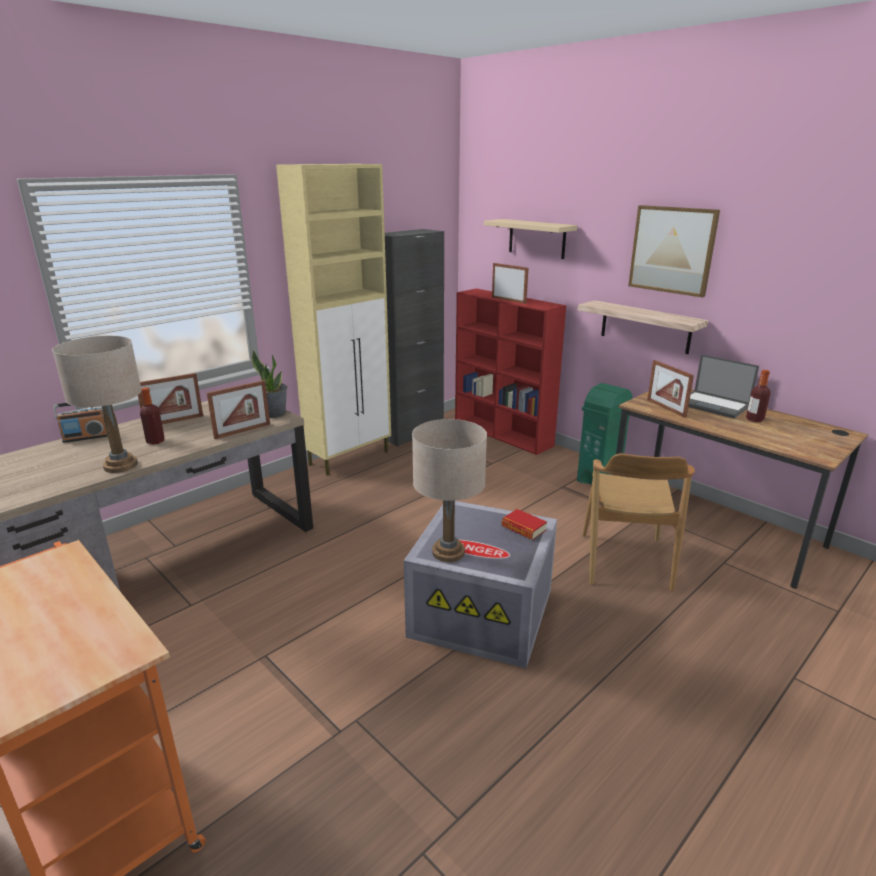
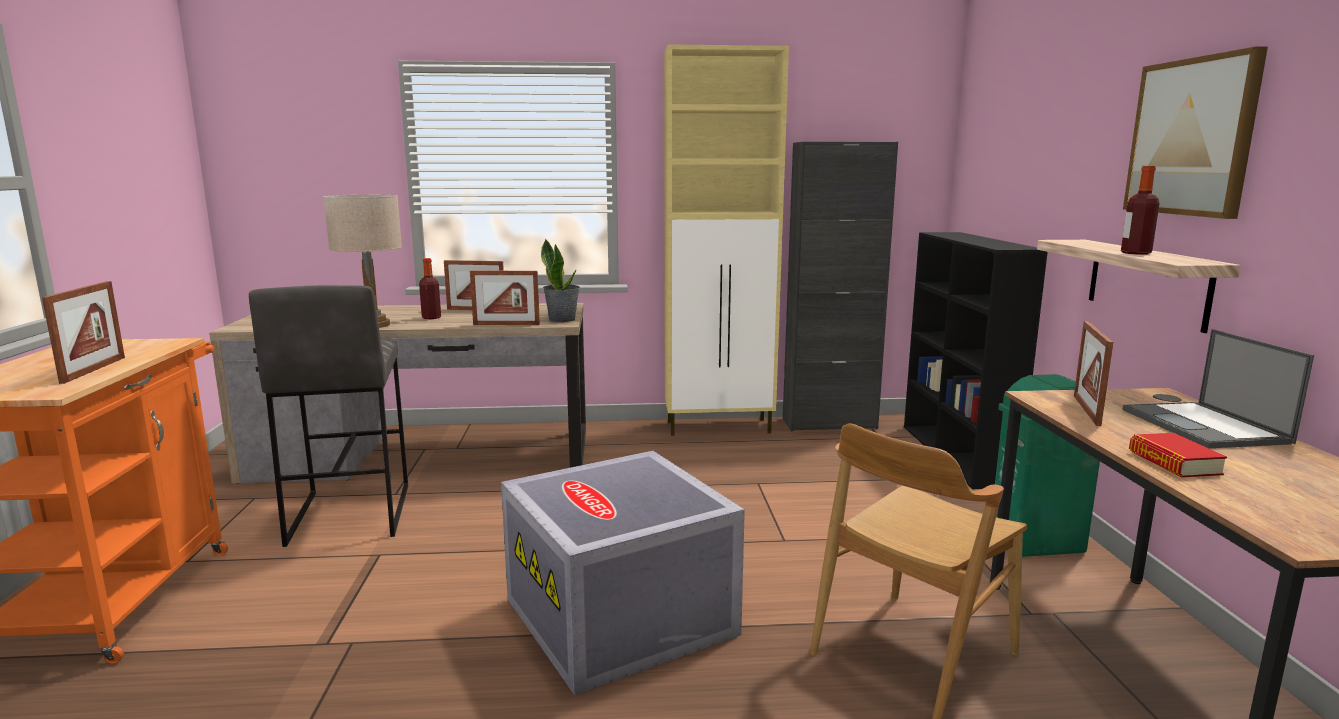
camera: 40 degrees right, 10 degrees down
radio [53,403,108,443] -> none
beige table lamp [412,419,487,562] -> none
red bookcase [455,288,566,455] -> black bookcase [904,232,1048,489]
beige shelf [484,219,577,259] -> none
picture frame [492,263,528,304] -> picture frame moved to [42,281,125,384]
book [502,509,547,540] -> book moved to [1129,433,1227,477]
bottle [746,370,771,422] -> bottle moved to [1121,166,1160,255]
none -> grey stool [249,285,408,547]

